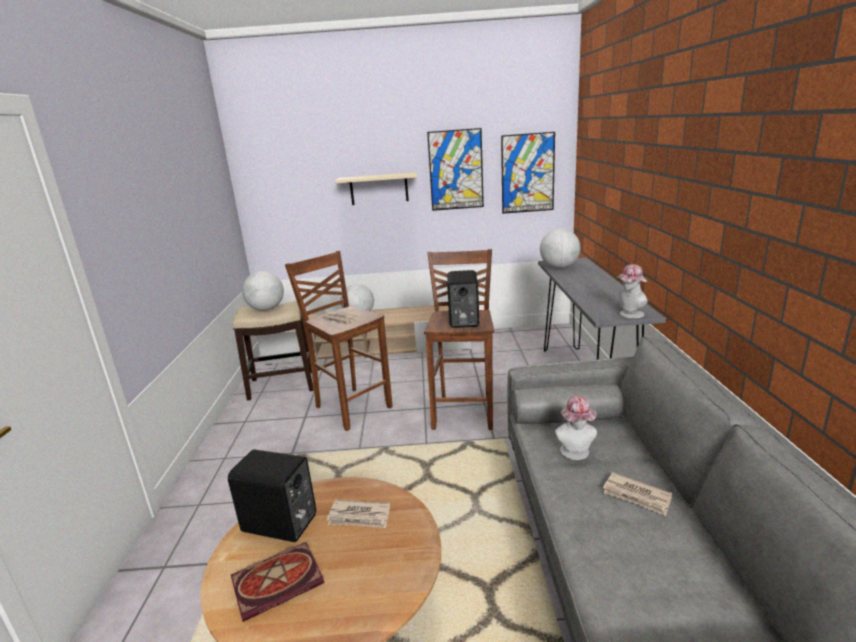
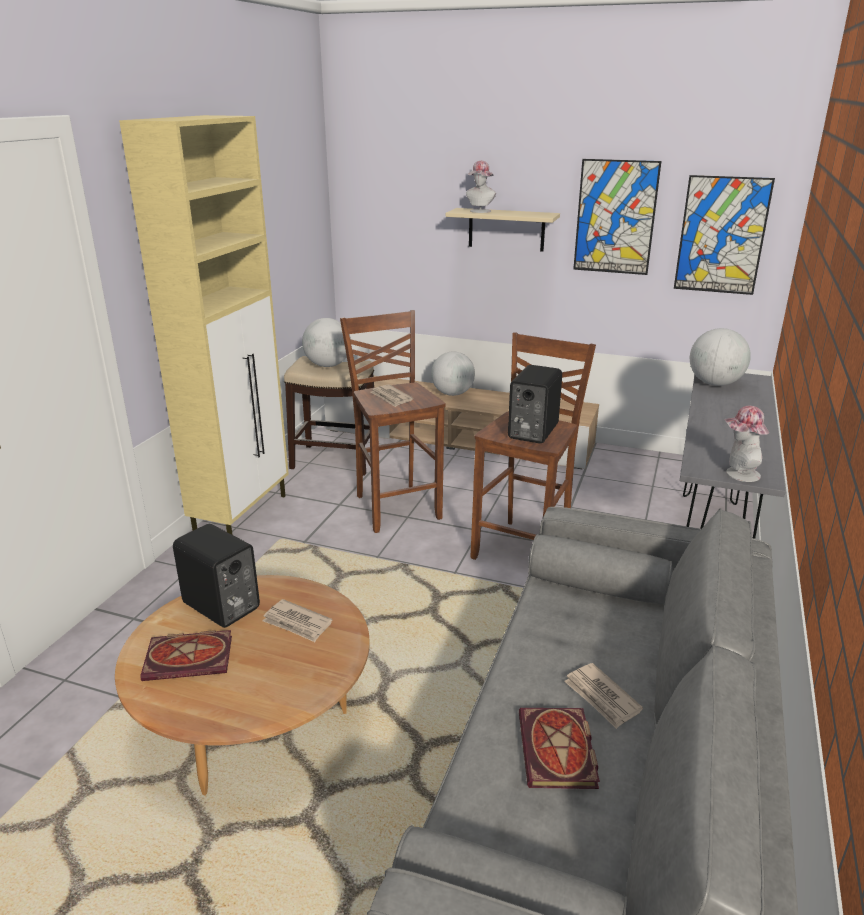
camera: 20 degrees right, 5 degrees up
hat [555,396,597,460] -> hat moved to [466,161,496,213]
none -> beige cabinet [119,115,289,534]
none -> book [519,708,600,789]

